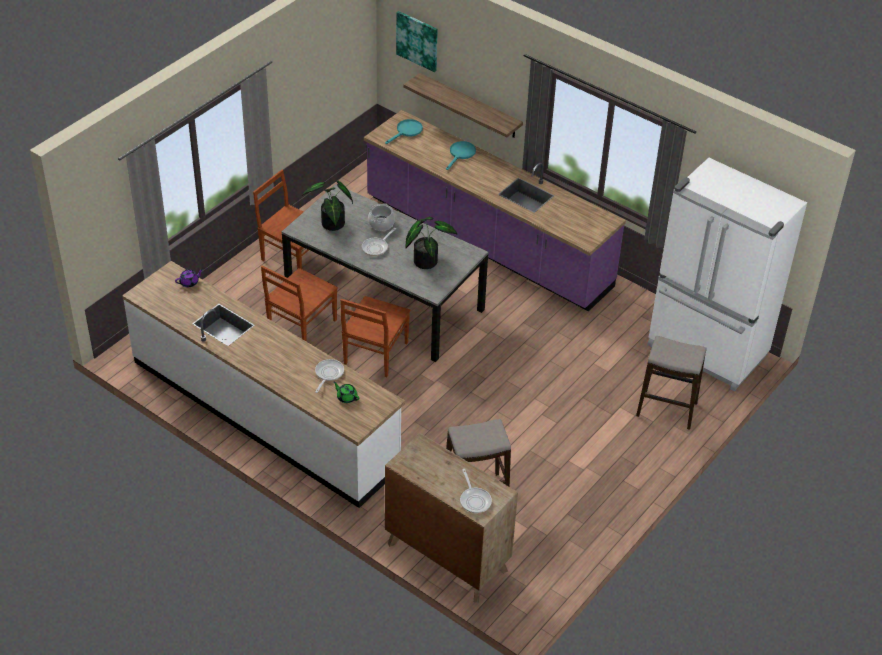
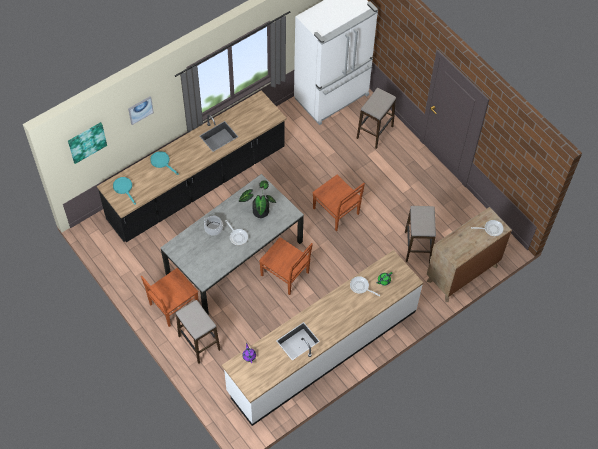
camera: 75 degrees left, 15 degrees up
brown chair [261,266,338,342] -> brown chair moved to [312,175,365,231]
potted plant [302,180,353,231] -> none
purple counter [364,110,626,312] -> black counter [97,90,287,242]
shelf [403,73,523,138] -> none
none -> picture [128,96,154,125]
none -> stool [176,300,221,364]

